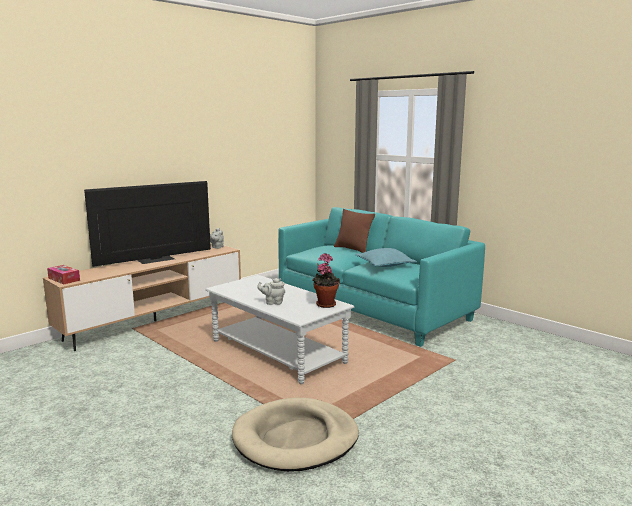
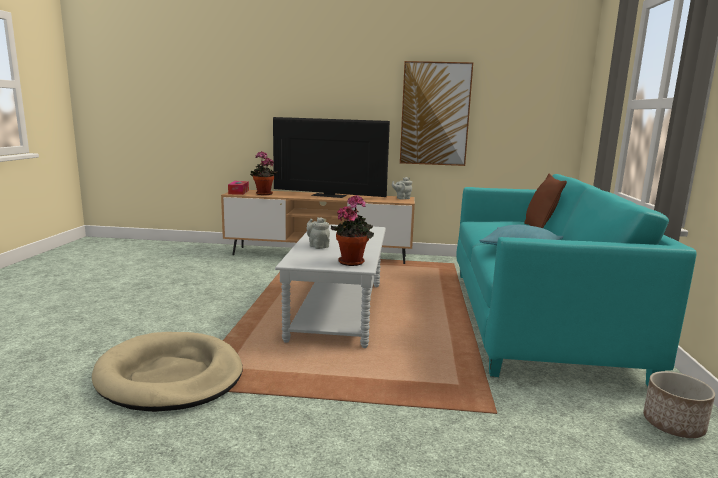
camera: 50 degrees right, 0 degrees up
none -> potted plant [250,151,278,195]
none -> picture [400,61,473,166]
none -> planter [643,371,715,438]

